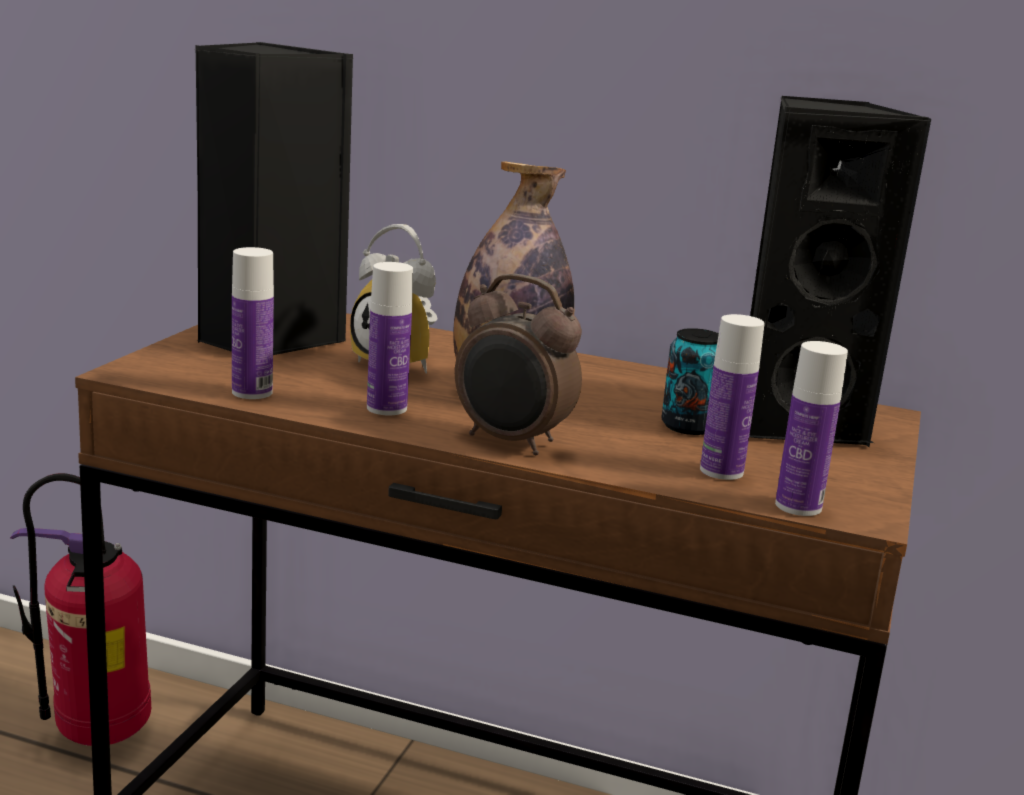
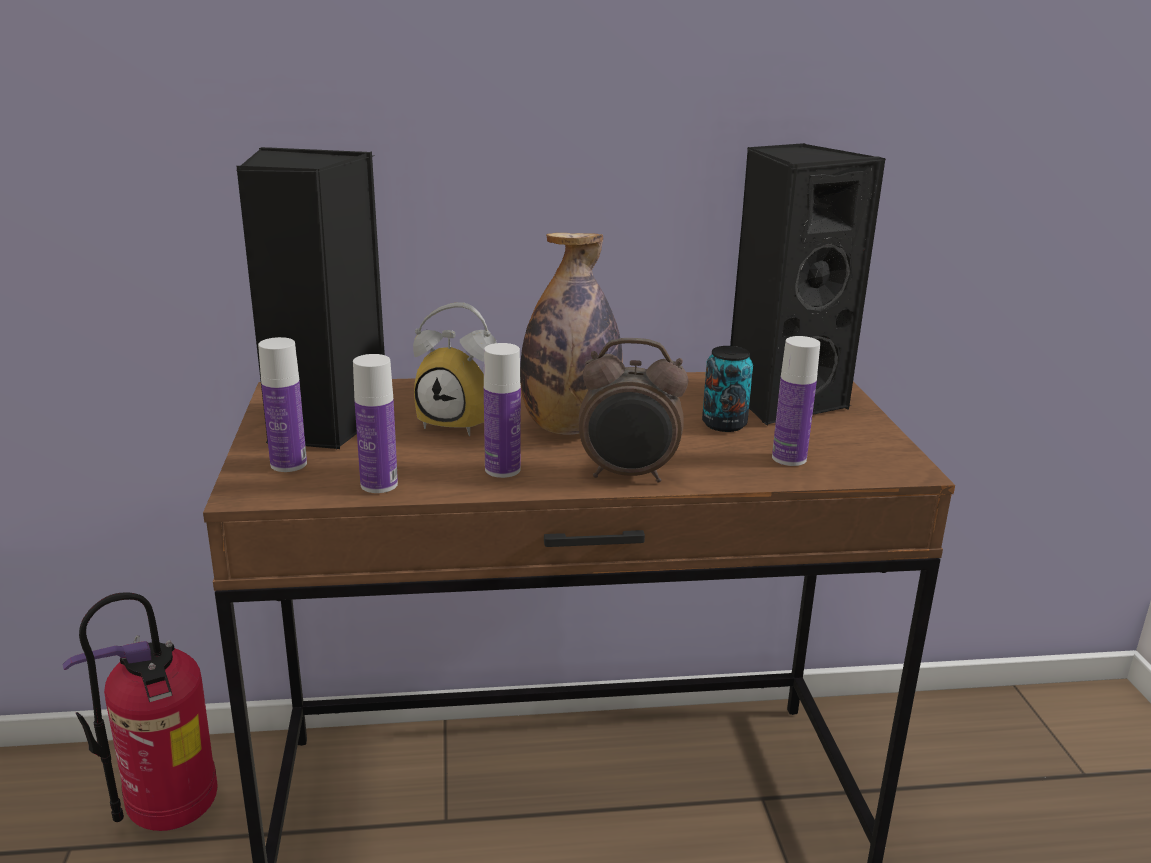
camera: 25 degrees left, 5 degrees up
bottle [775,341,848,516] -> bottle moved to [258,337,307,472]

